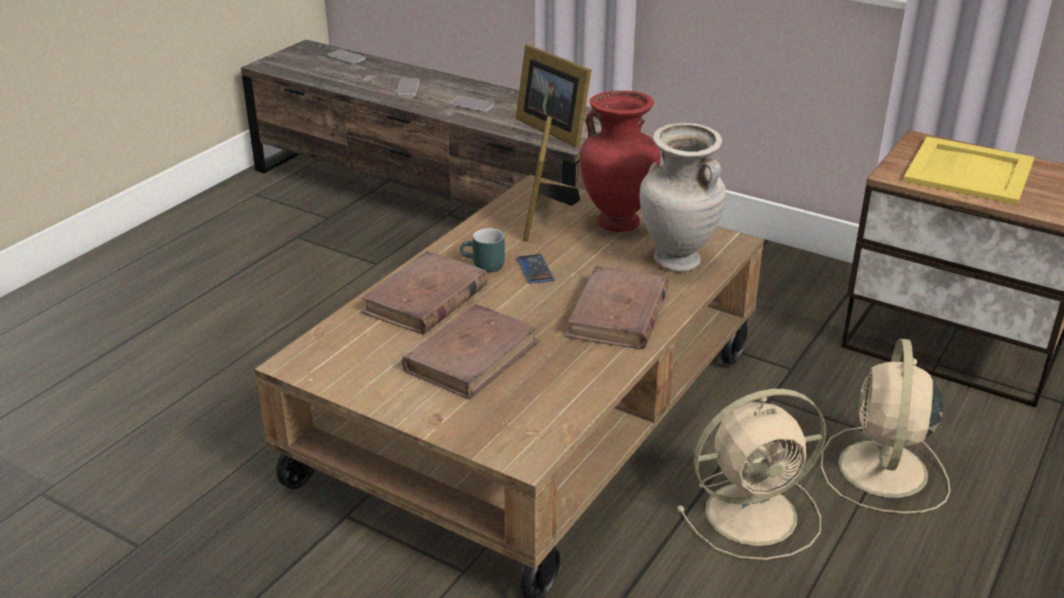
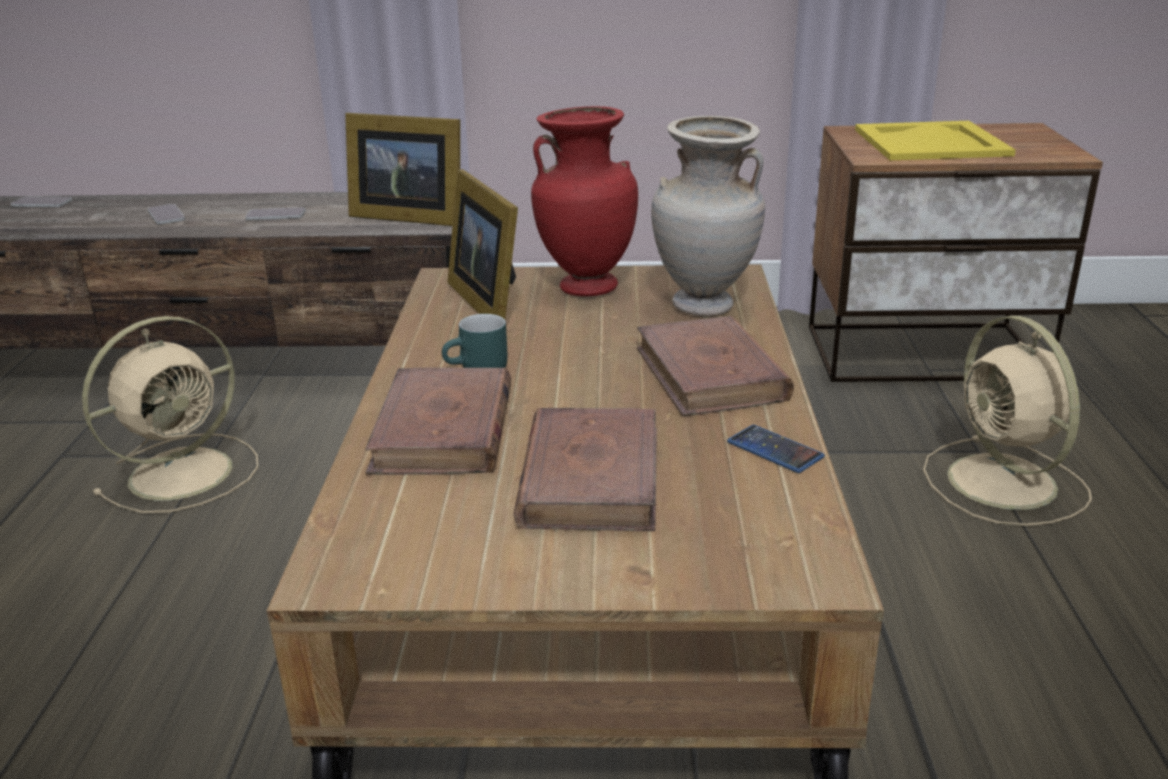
camera: 30 degrees left, 5 degrees down
phone [517,254,554,284] -> phone moved to [727,425,825,473]
beige fan [677,389,826,560] -> beige fan moved to [82,316,259,513]

